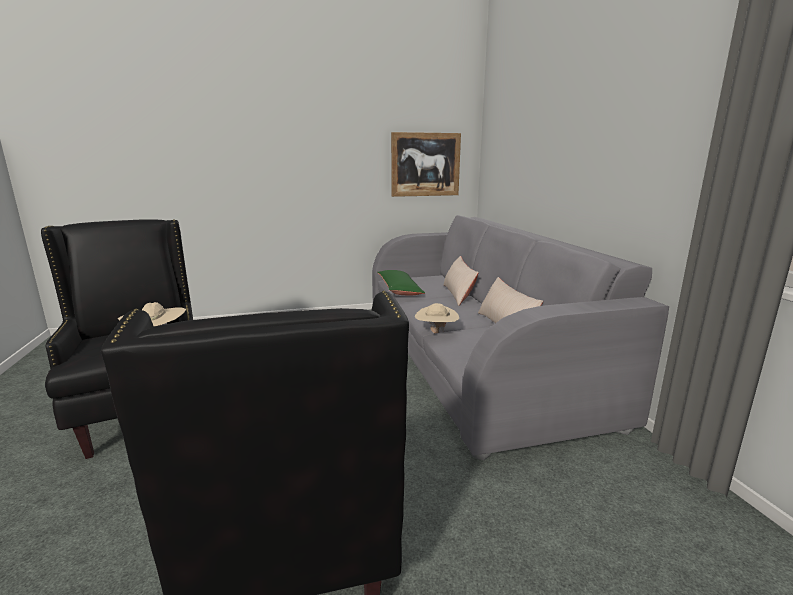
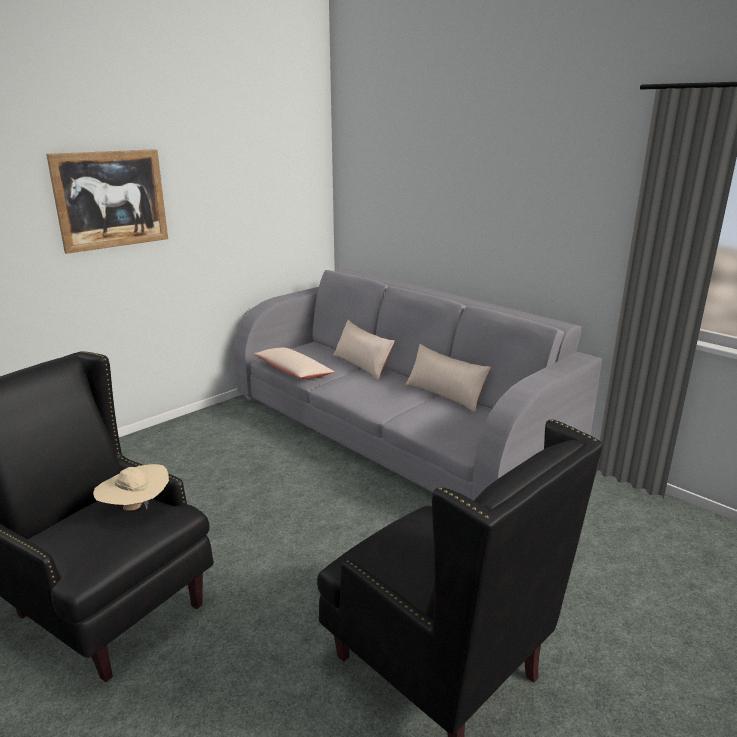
camera: 30 degrees left, 5 degrees up
green pillow [377,270,425,295] -> beige pillow [254,347,334,380]
picture [391,132,461,197] -> picture moved to [46,149,168,254]
beige hat [415,303,459,334] -> none

